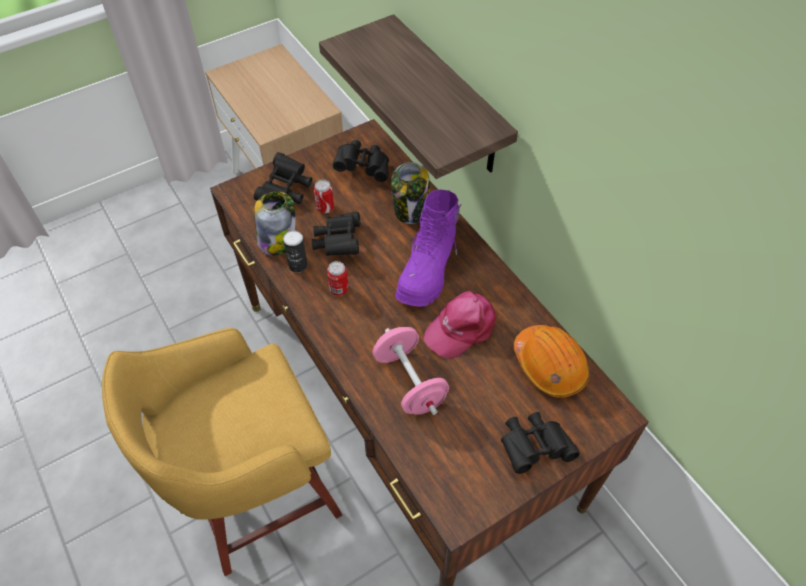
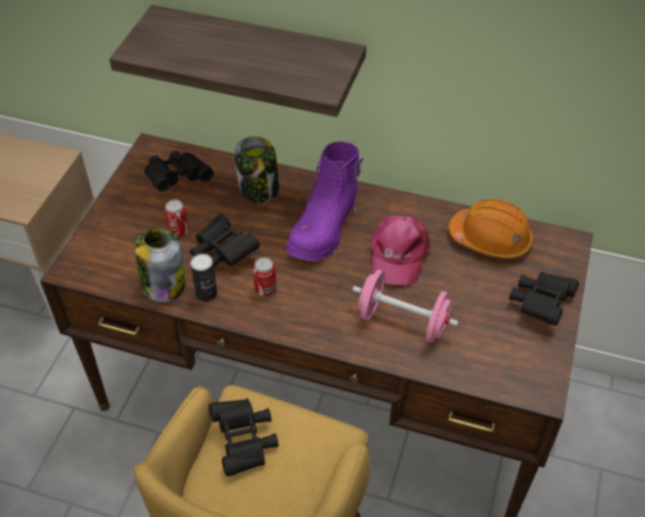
camera: 40 degrees left, 5 degrees down
black binoculars [254,152,312,204] -> black binoculars moved to [209,398,278,476]
purple boot [395,190,461,307] -> purple boot turned 45 degrees clockwise [286,142,363,261]

